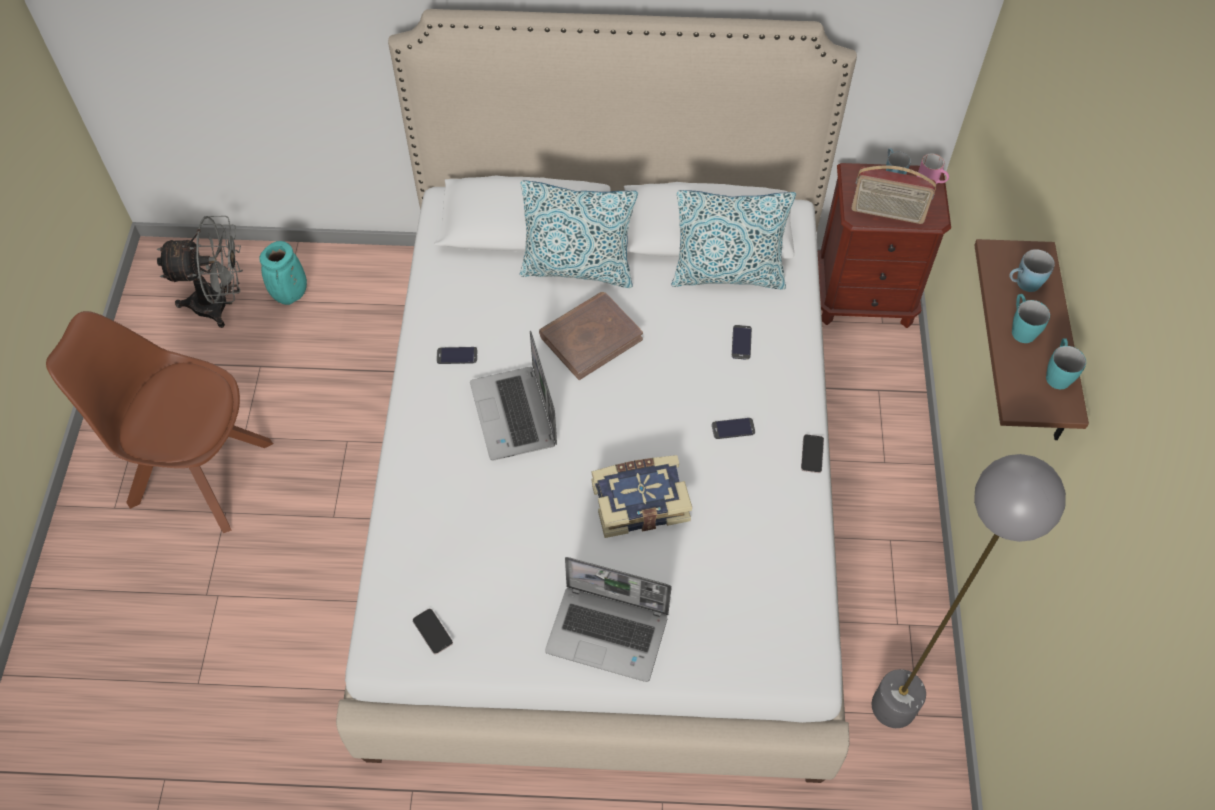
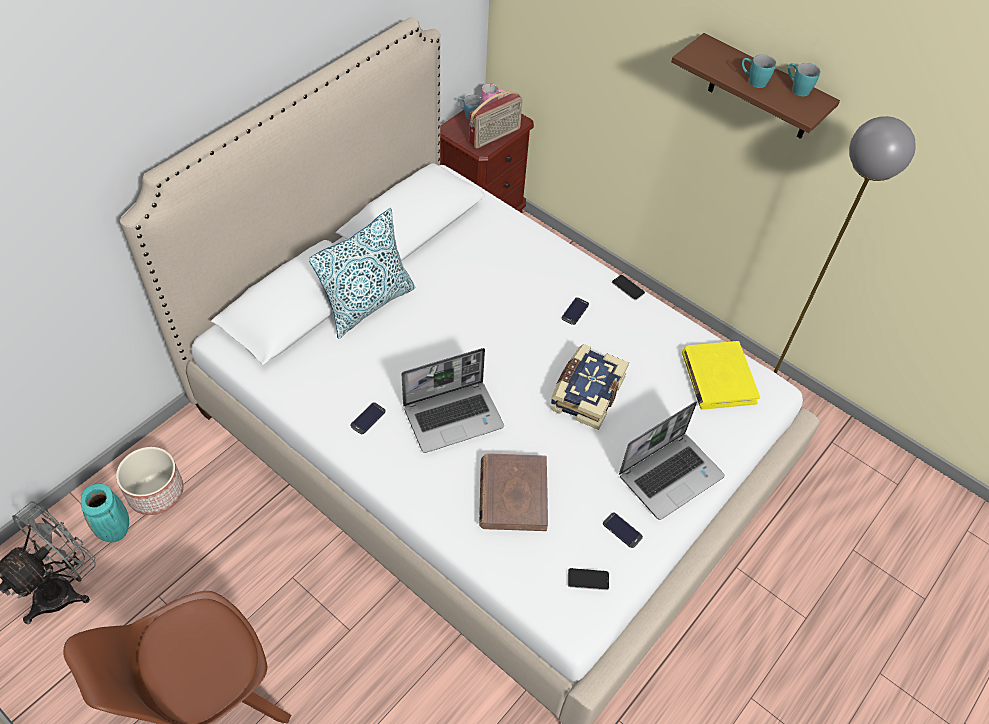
camera: 55 degrees left, 5 degrees down
laptop [470,330,557,460] -> laptop turned 45 degrees counterclockwise [402,348,504,453]
brown book [539,292,643,380] -> brown book moved to [479,453,548,531]
pillow [672,190,796,289] -> none
phone [732,325,752,360] -> phone moved to [603,513,643,548]
blue mug [1009,249,1055,292] -> none
none -> planter [116,447,184,515]
none -> yellow book [682,341,760,410]

